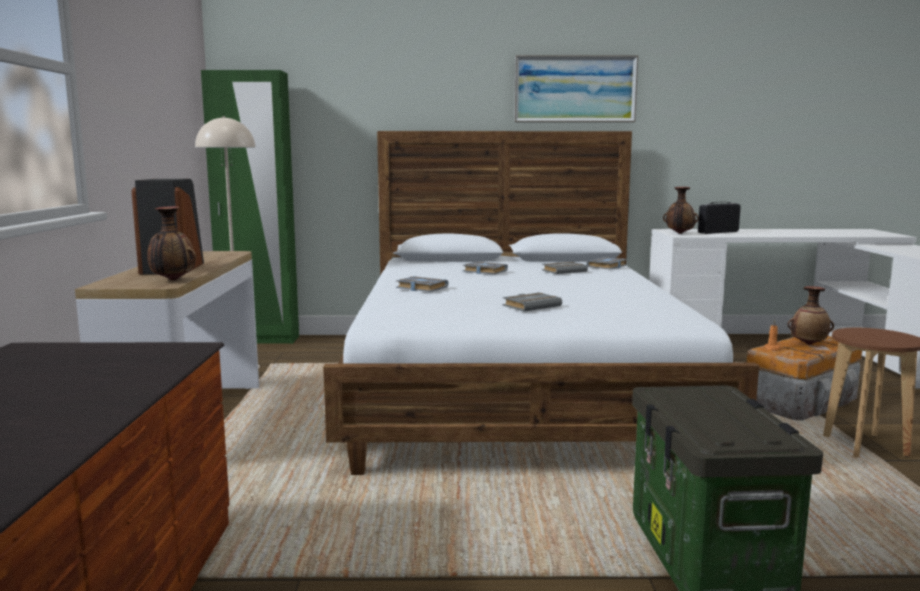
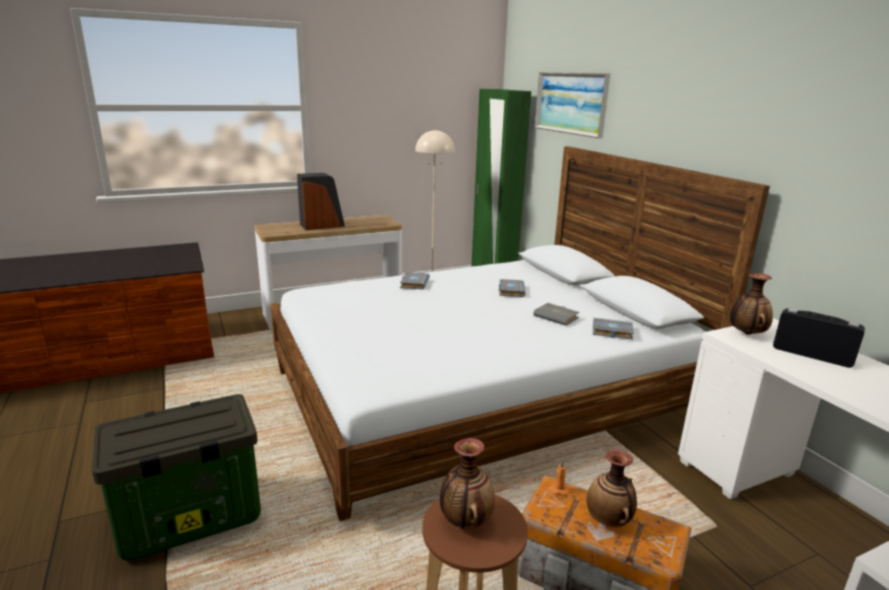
camera: 65 degrees right, 10 degrees up
vase [147,206,196,281] -> vase moved to [440,438,495,529]
grey book [502,292,562,312] -> none
picture [514,55,638,122] -> picture moved to [535,72,610,139]

